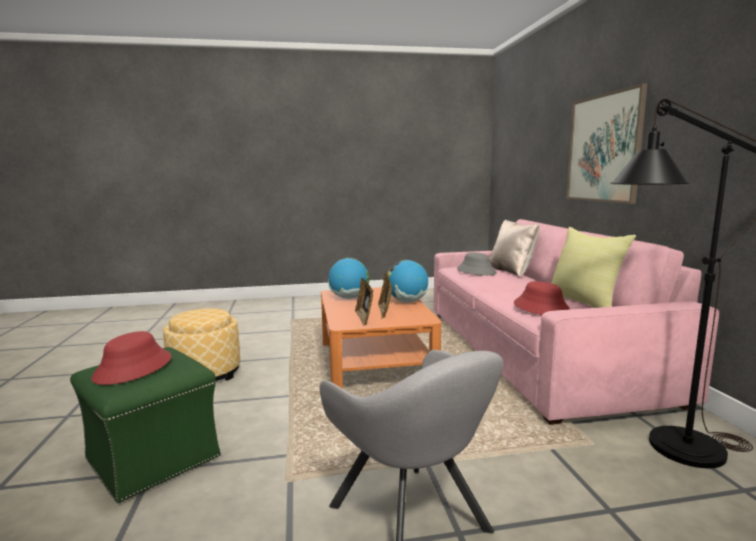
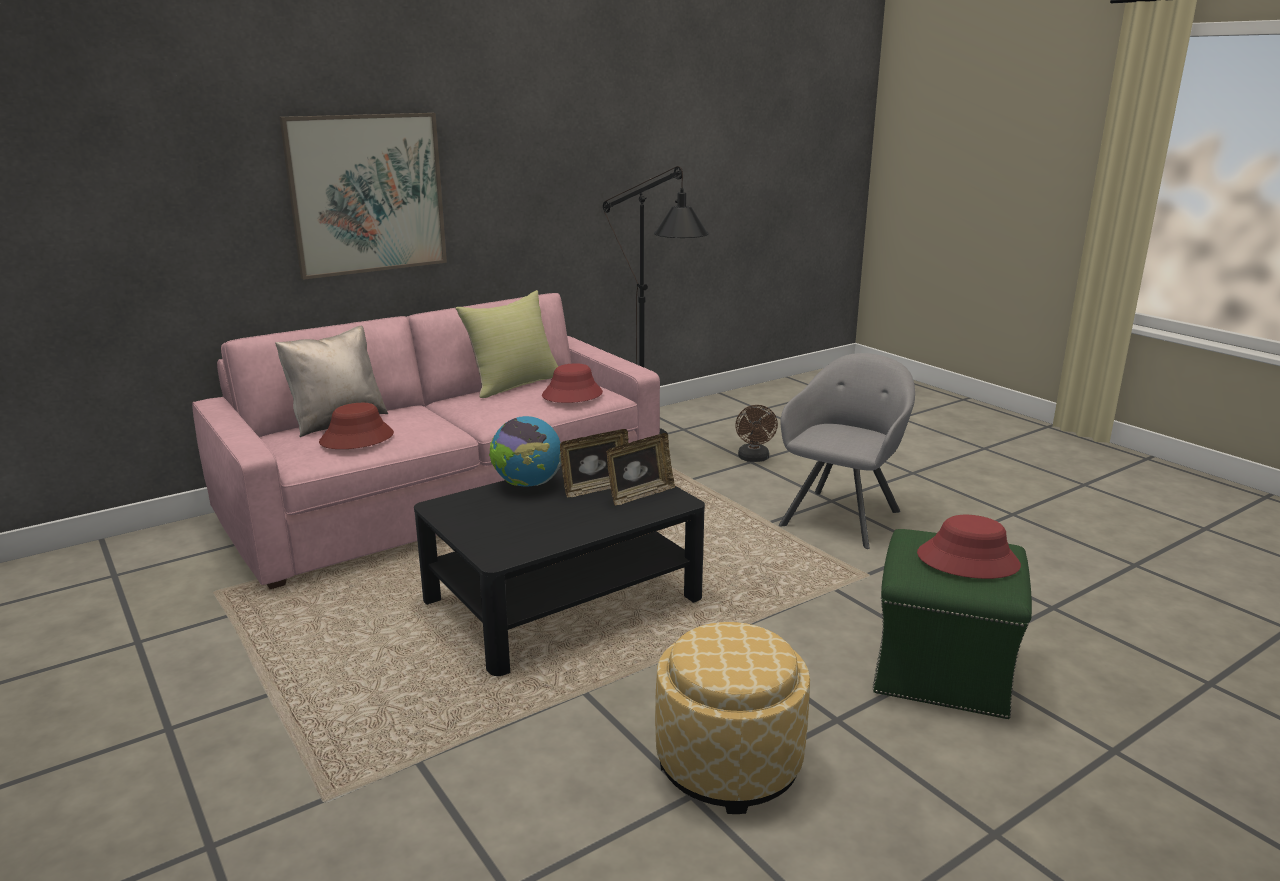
camera: 115 degrees left, 10 degrees up
orange coffee table [321,287,442,389] -> black coffee table [414,466,705,676]
globe [328,258,369,299] -> none
grey hat [457,252,497,276] -> red hat [319,403,394,449]
none -> brown fan [735,405,778,462]

